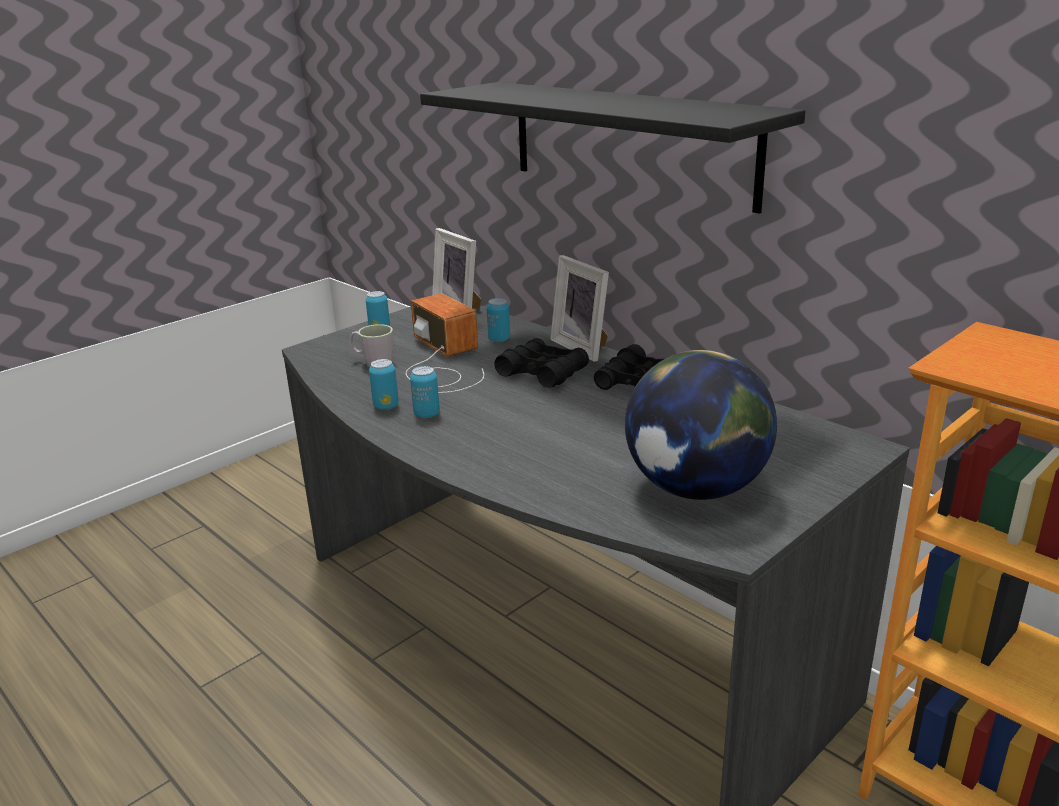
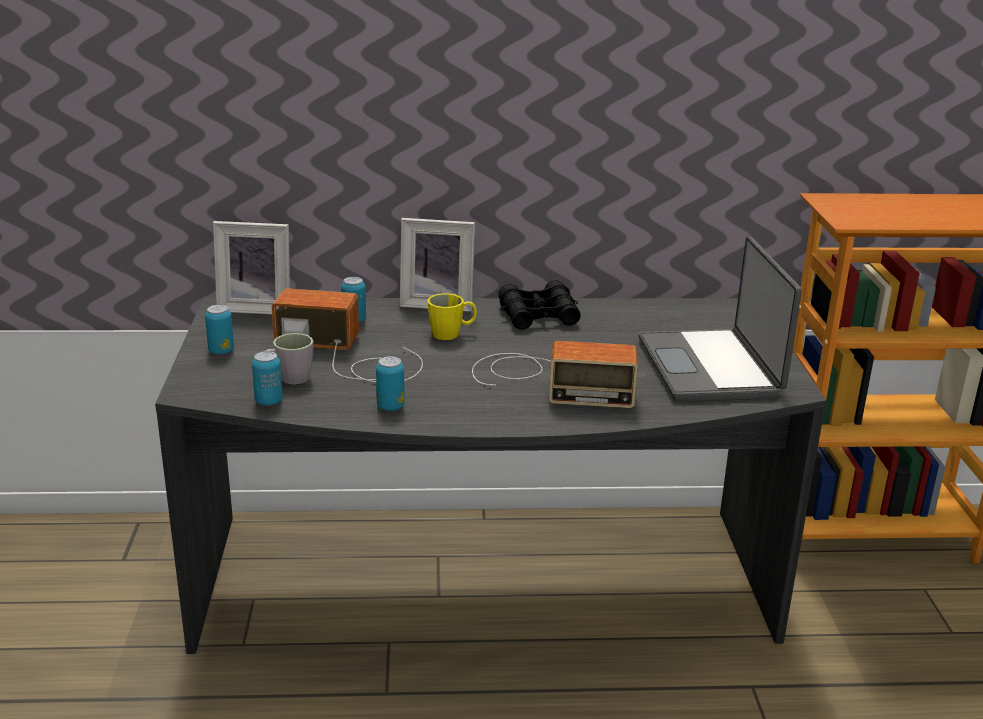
camera: 50 degrees left, 0 degrees up
can [410,366,440,418] -> can moved to [252,351,283,406]
black shelf [420,82,806,214] -> none
black binoculars [495,338,589,388] -> yellow mug [428,294,477,340]
globe [625,350,777,500] -> laptop [639,237,802,402]
none -> radio [472,341,638,408]

